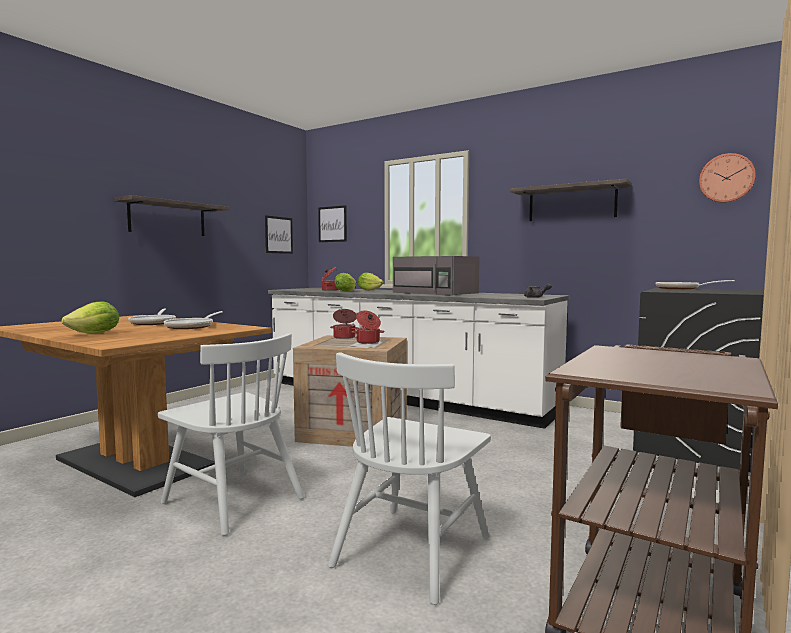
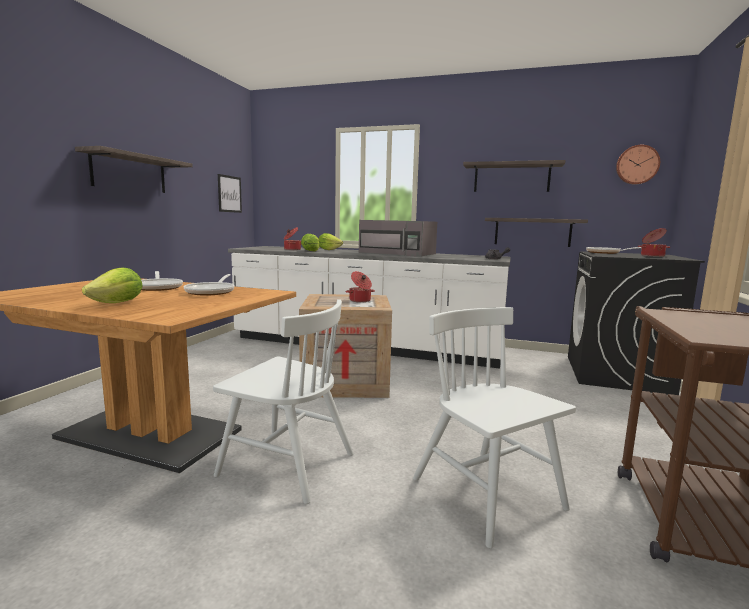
camera: 15 degrees left, 5 degrees up
picture [318,205,347,242] -> none
white chair [328,352,491,605] -> white chair turned 135 degrees clockwise [413,307,576,548]
cooking pot [330,309,359,339] -> cooking pot moved to [638,228,670,257]
none -> shelf [485,218,588,247]

